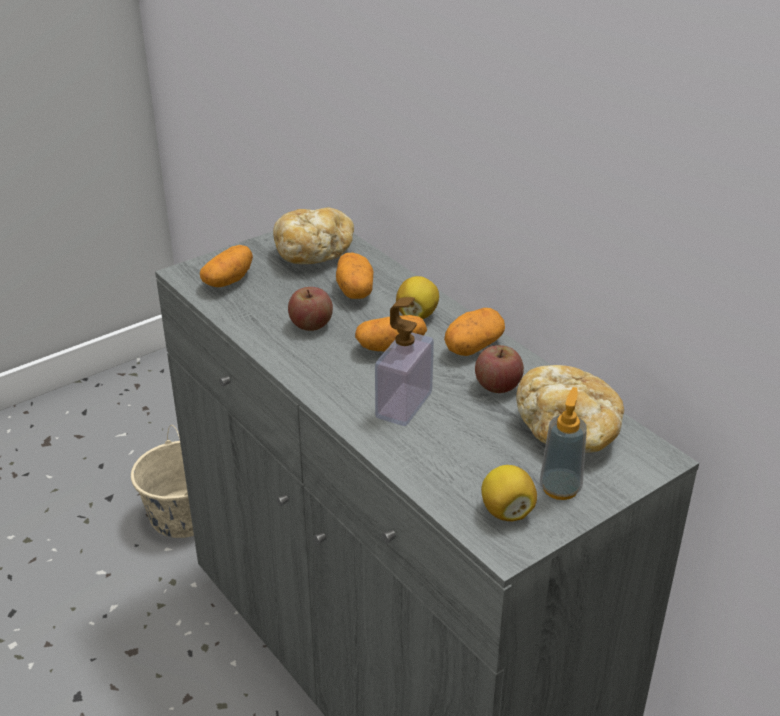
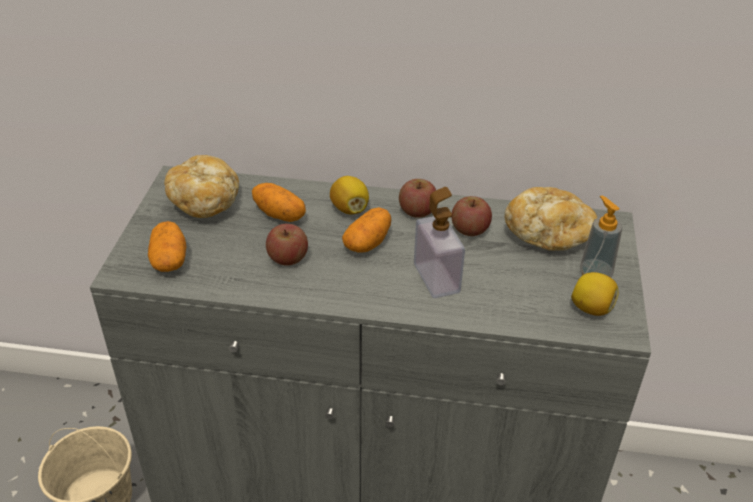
camera: 45 degrees left, 5 degrees up
potato [444,308,505,356] -> apple [399,179,436,218]

